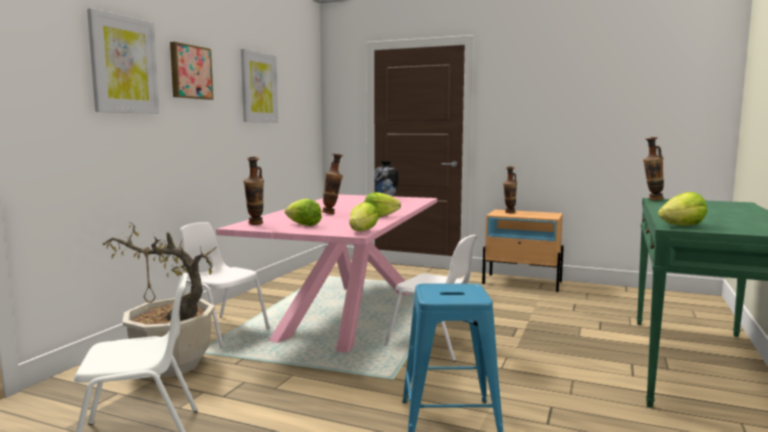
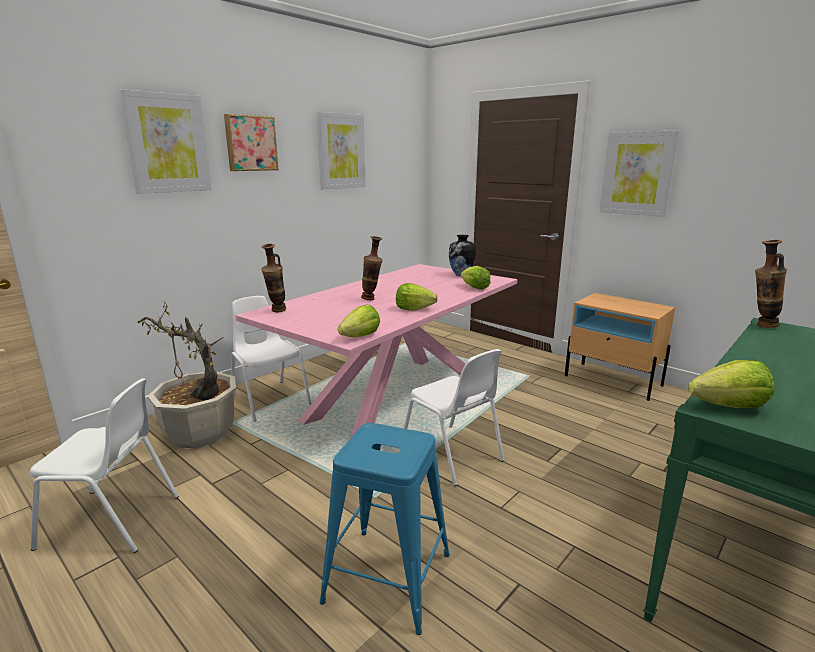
camera: 20 degrees right, 10 degrees up
lettuce [285,199,322,226] -> lettuce moved to [461,266,490,290]
vase [503,166,517,214] -> none
none -> picture [600,130,679,217]

